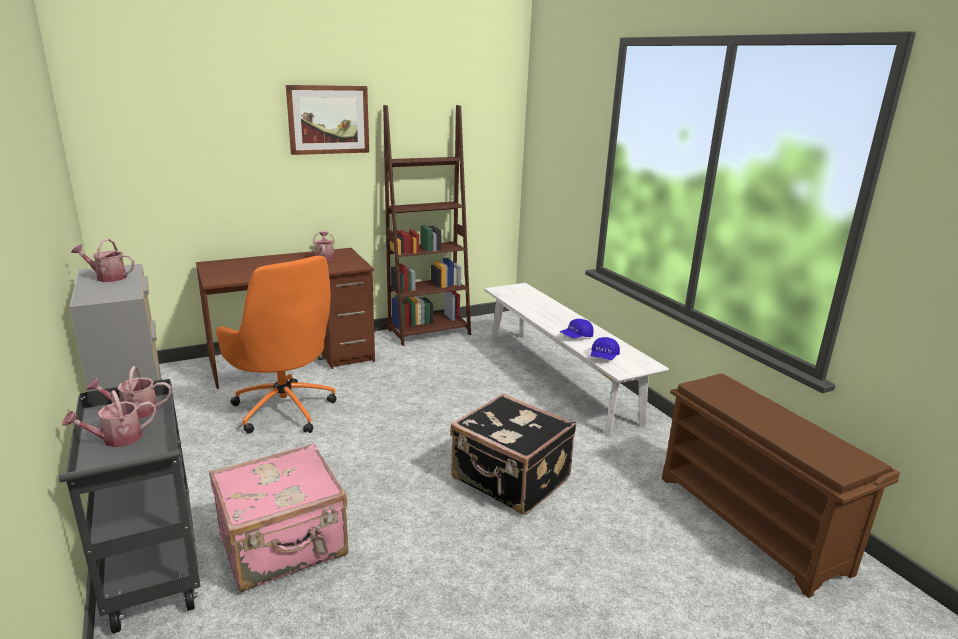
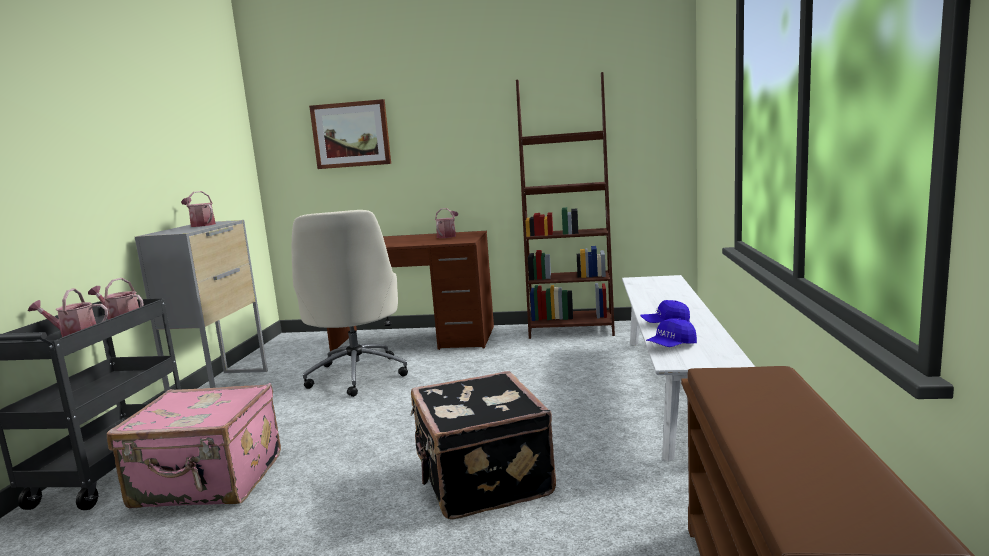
camera: 35 degrees right, 10 degrees down
orange office chair [216,256,336,434] -> beige office chair [292,210,408,397]
picture [286,85,369,155] -> picture moved to [309,99,391,169]

